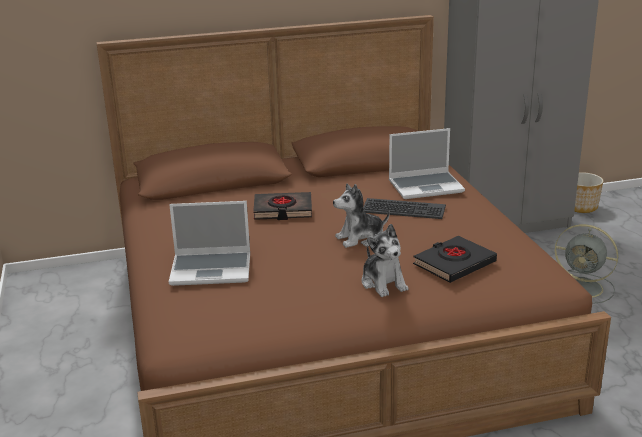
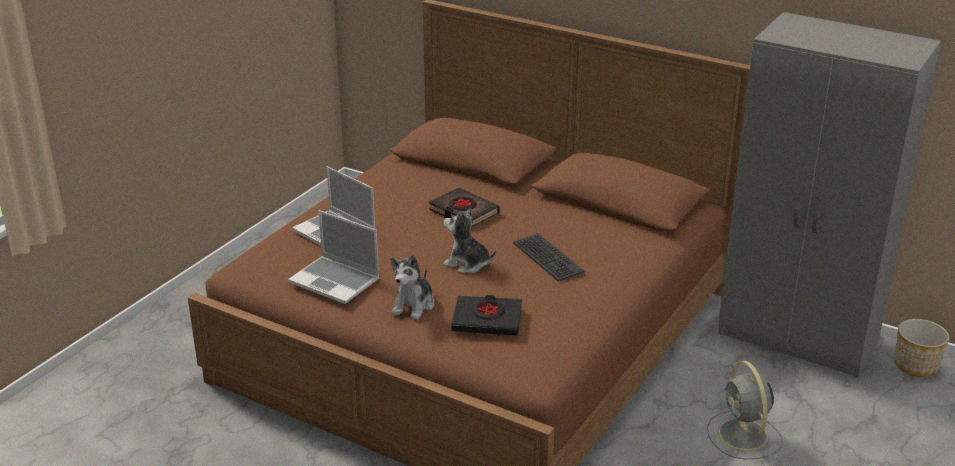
camera: 45 degrees right, 5 degrees up
laptop [389,128,465,199] -> laptop moved to [288,210,380,304]

